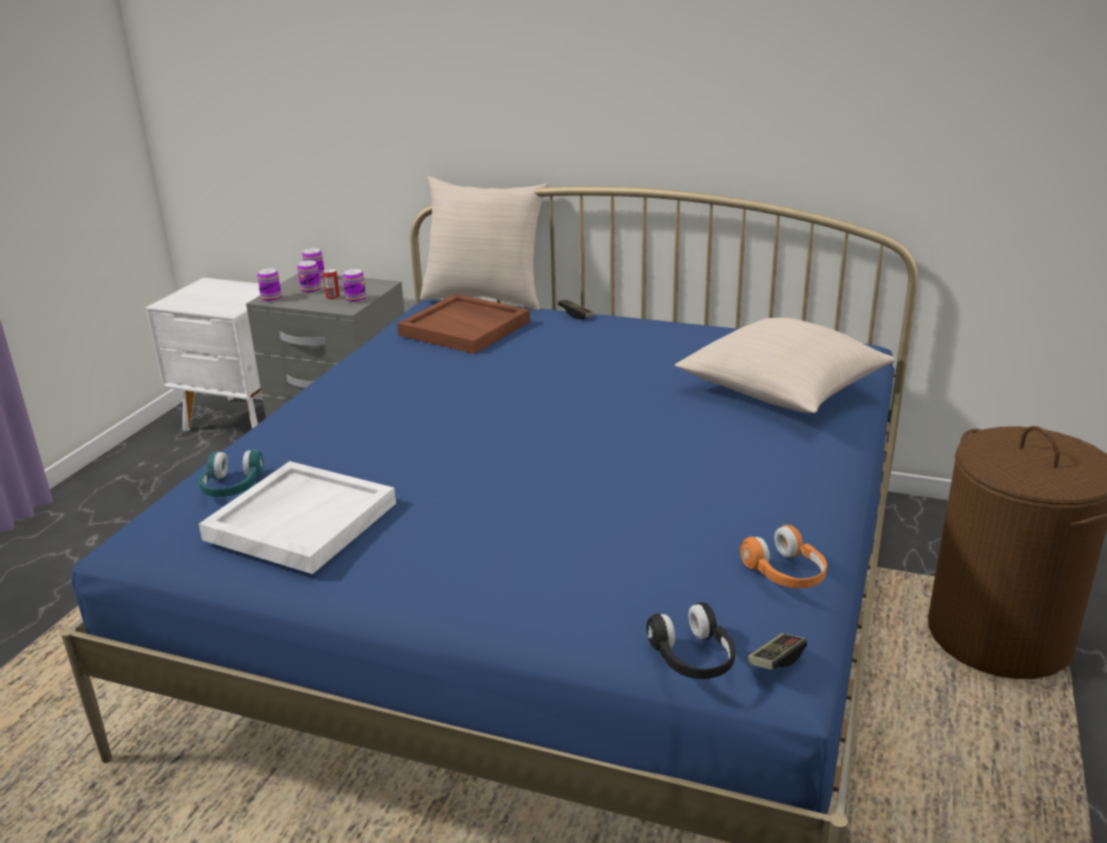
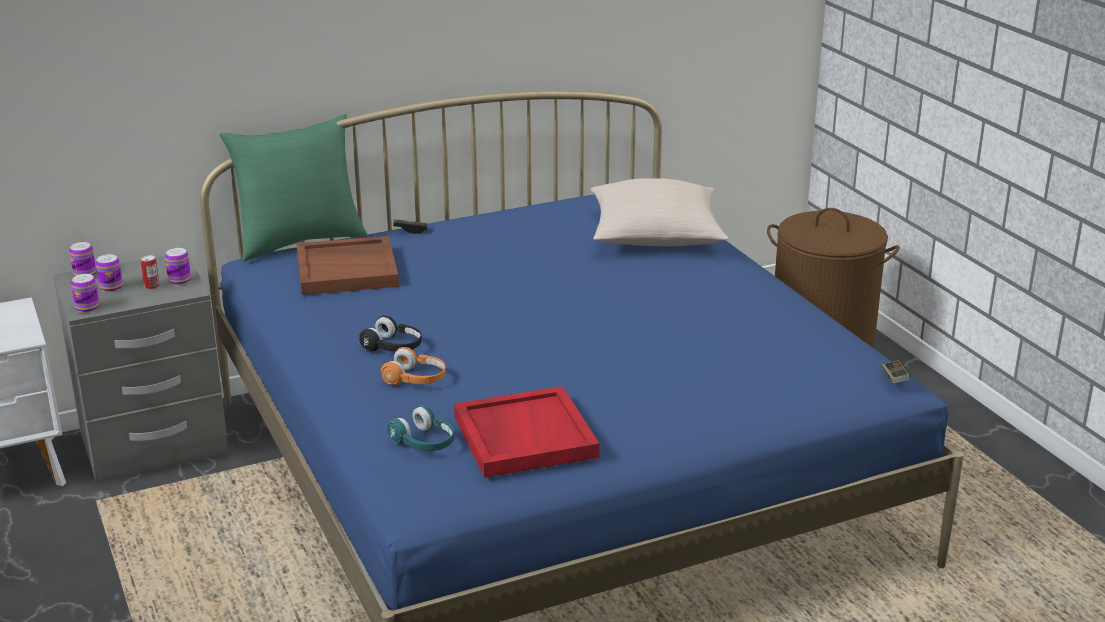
camera: 45 degrees left, 0 degrees up
white tray [199,461,396,574] -> red tray [454,386,599,478]
beige pillow [420,177,548,310] -> green pillow [219,114,368,261]
black headphones [646,602,735,679] -> black headphones moved to [359,316,422,352]
orange headphones [740,525,827,588] -> orange headphones moved to [381,347,446,385]

